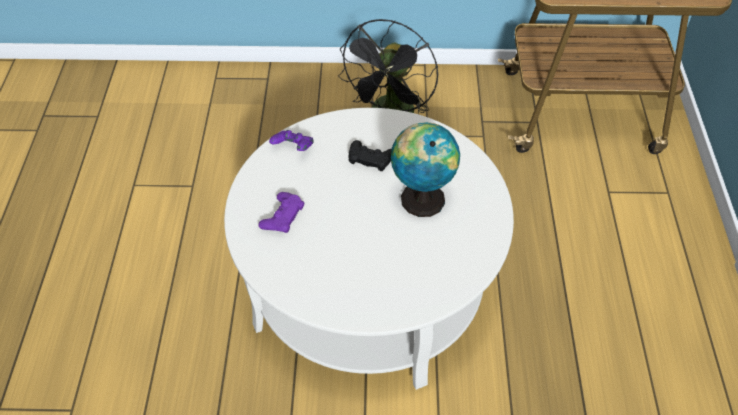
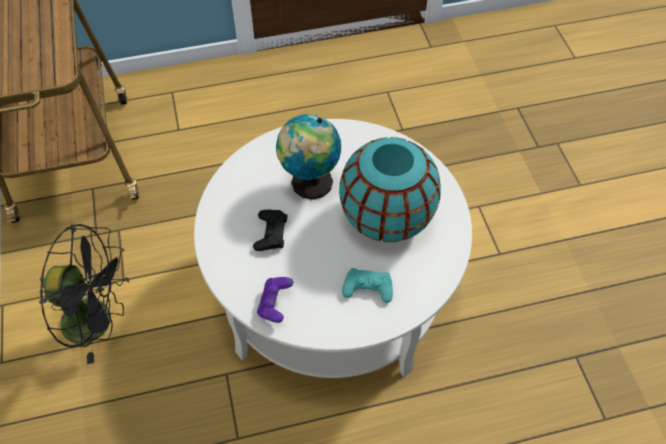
camera: 105 degrees left, 5 degrees up
purple game controller [258,192,305,233] -> turquoise game controller [342,268,393,303]
none -> turquoise vase [339,137,441,242]

